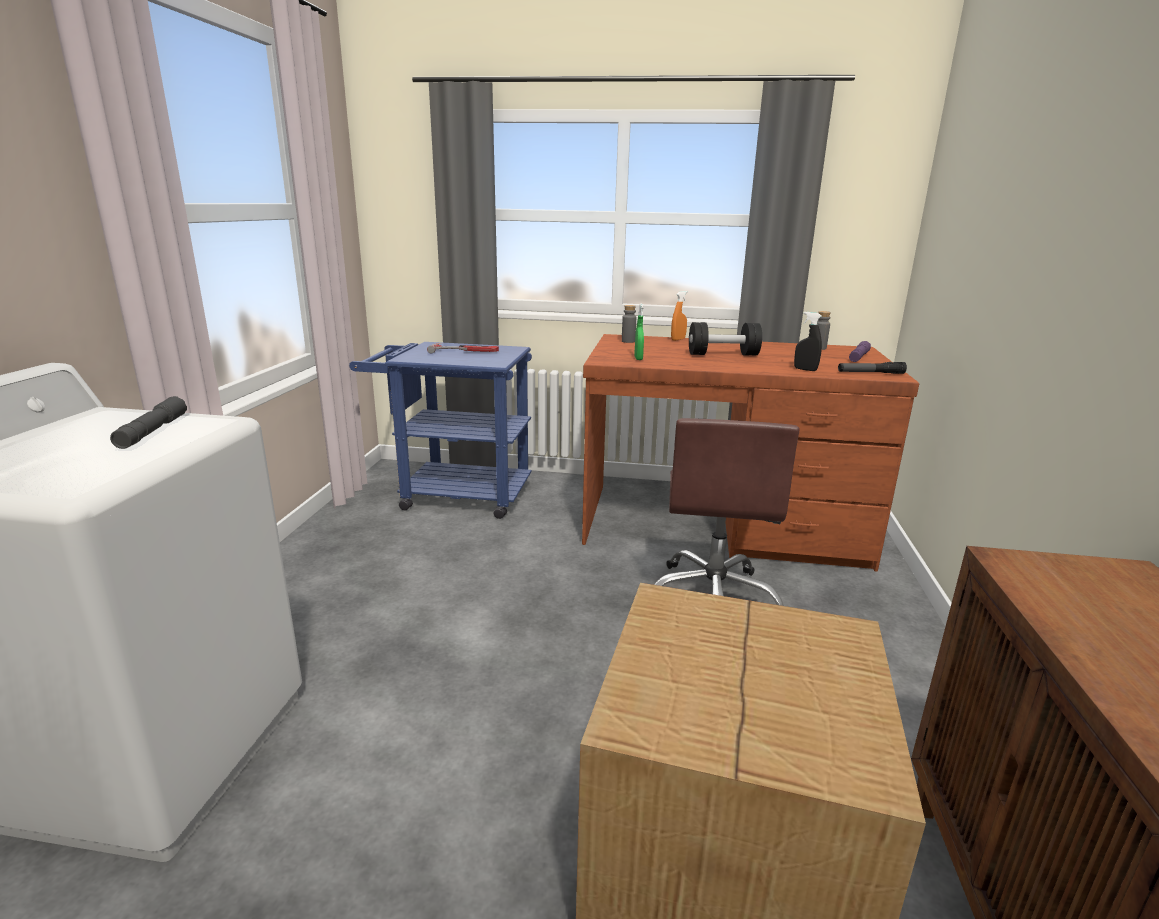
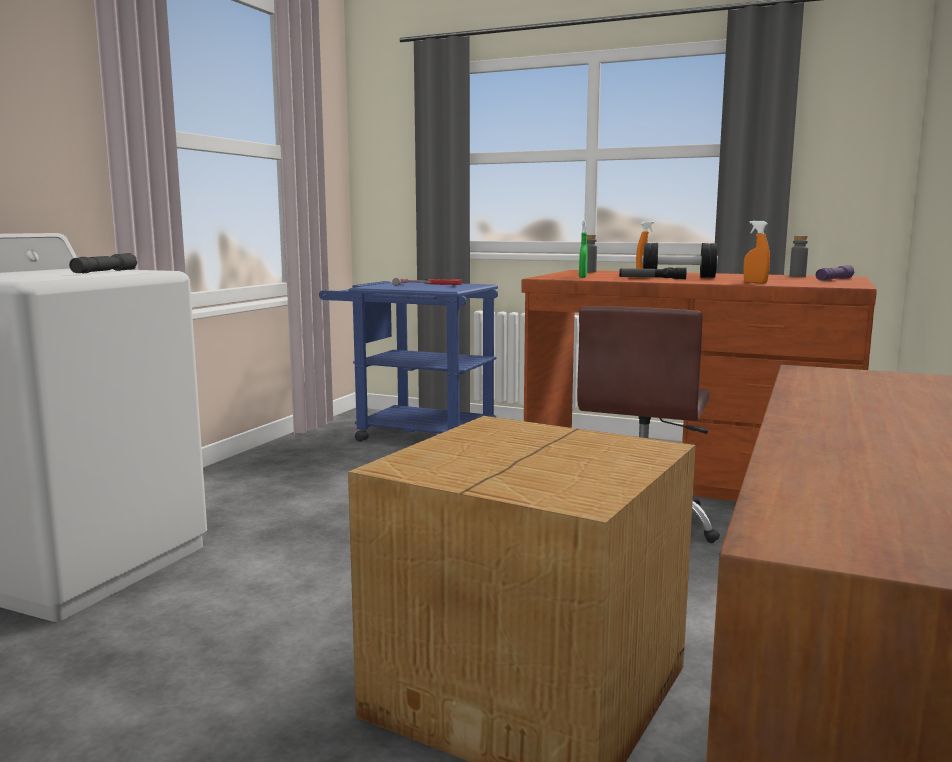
camera: 15 degrees right, 10 degrees down
black spray bottle [794,312,822,371] -> orange spray bottle [744,221,770,283]
flashlight [838,362,907,374] -> flashlight moved to [619,267,687,279]

